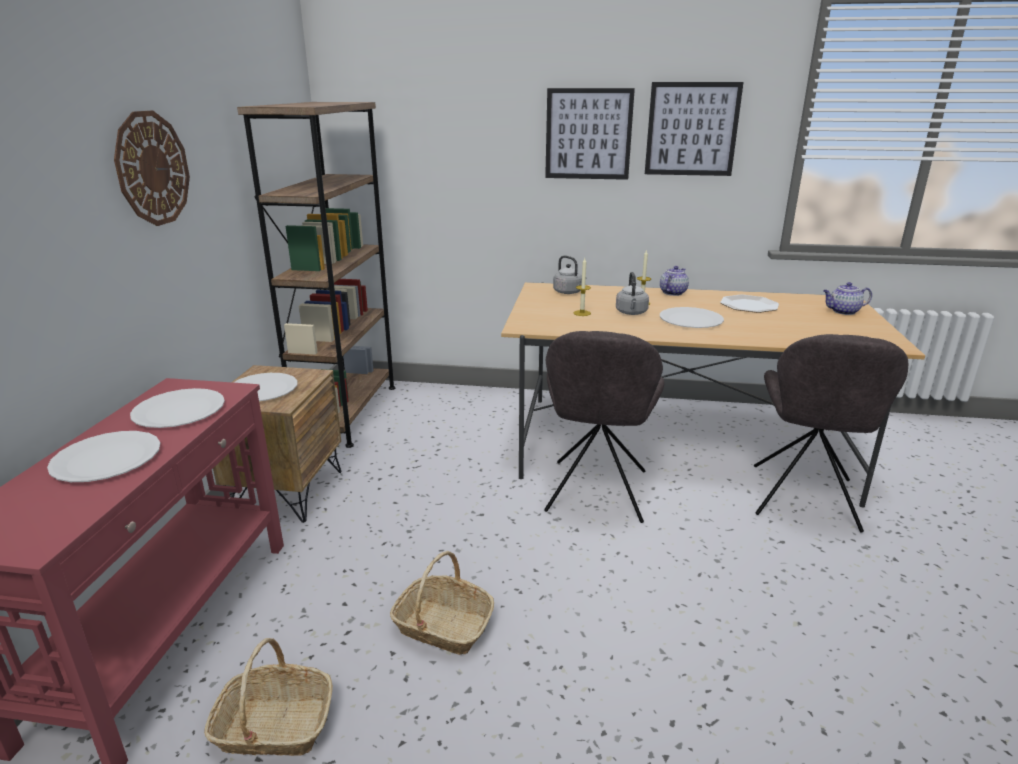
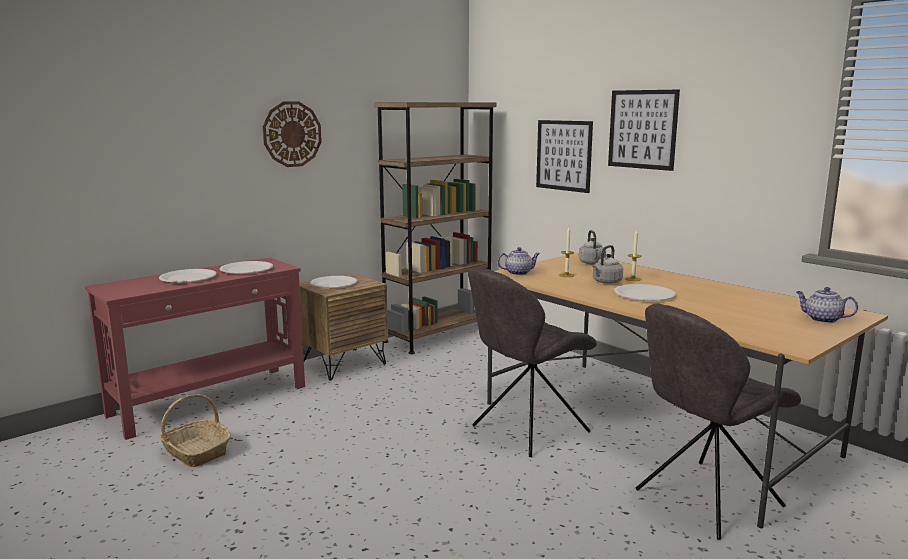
camera: 40 degrees right, 10 degrees down
basket [390,551,494,655] -> none
picture [645,82,744,176] -> picture moved to [536,120,593,193]
teapot [660,266,689,296] -> teapot moved to [497,247,540,275]
plate [720,295,779,313] -> none

